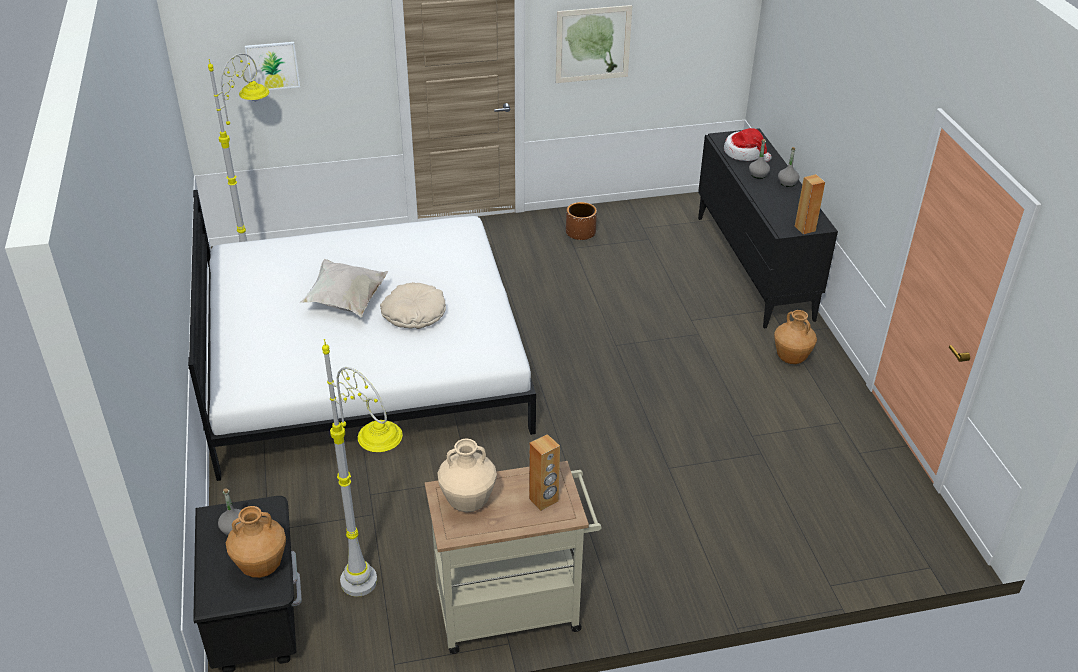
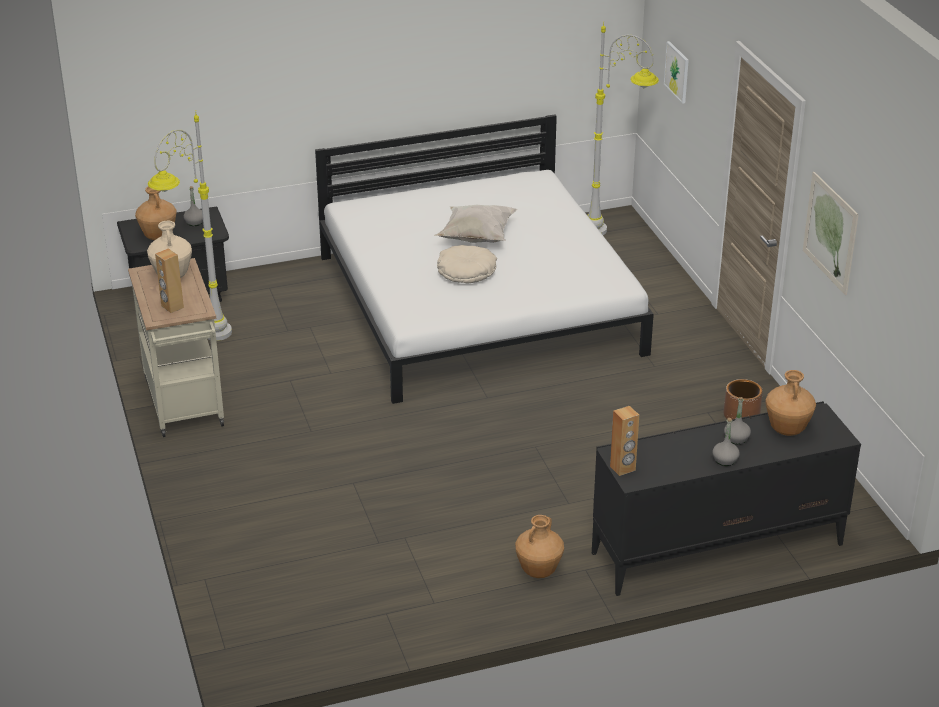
camera: 85 degrees right, 5 degrees down
hat [724,128,772,162] -> brown vase [765,370,816,436]

